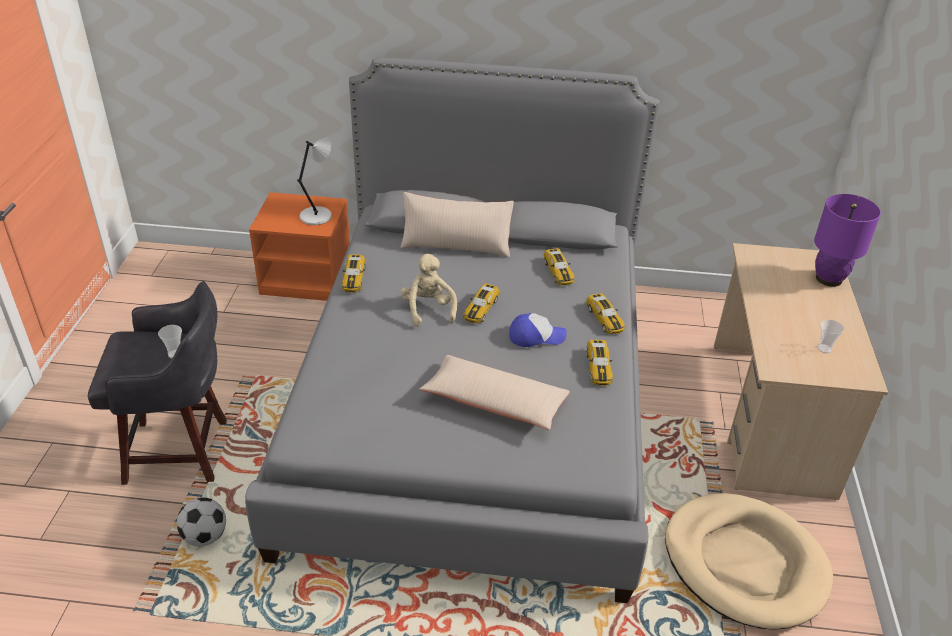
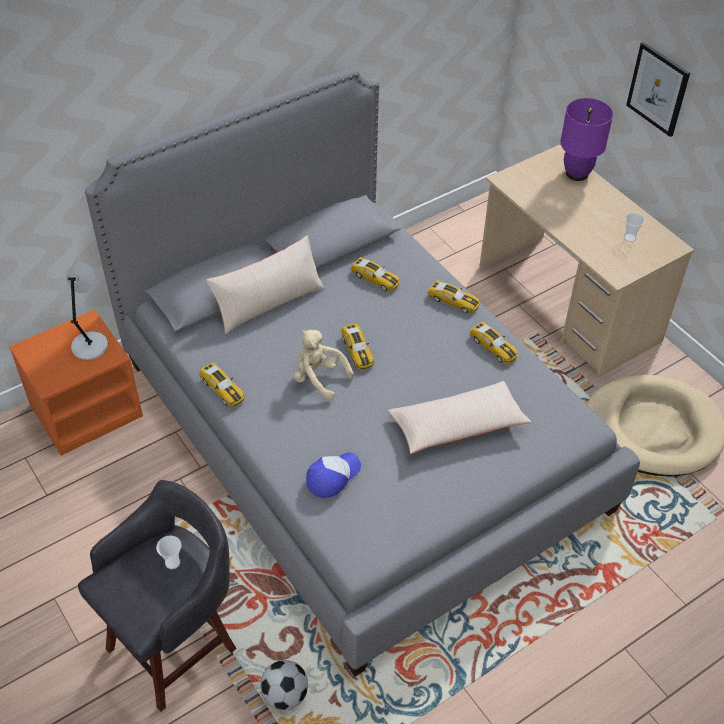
camera: 40 degrees left, 10 degrees up
cap [509,313,567,347] -> cap moved to [306,452,361,498]
none -> picture [626,42,690,137]

